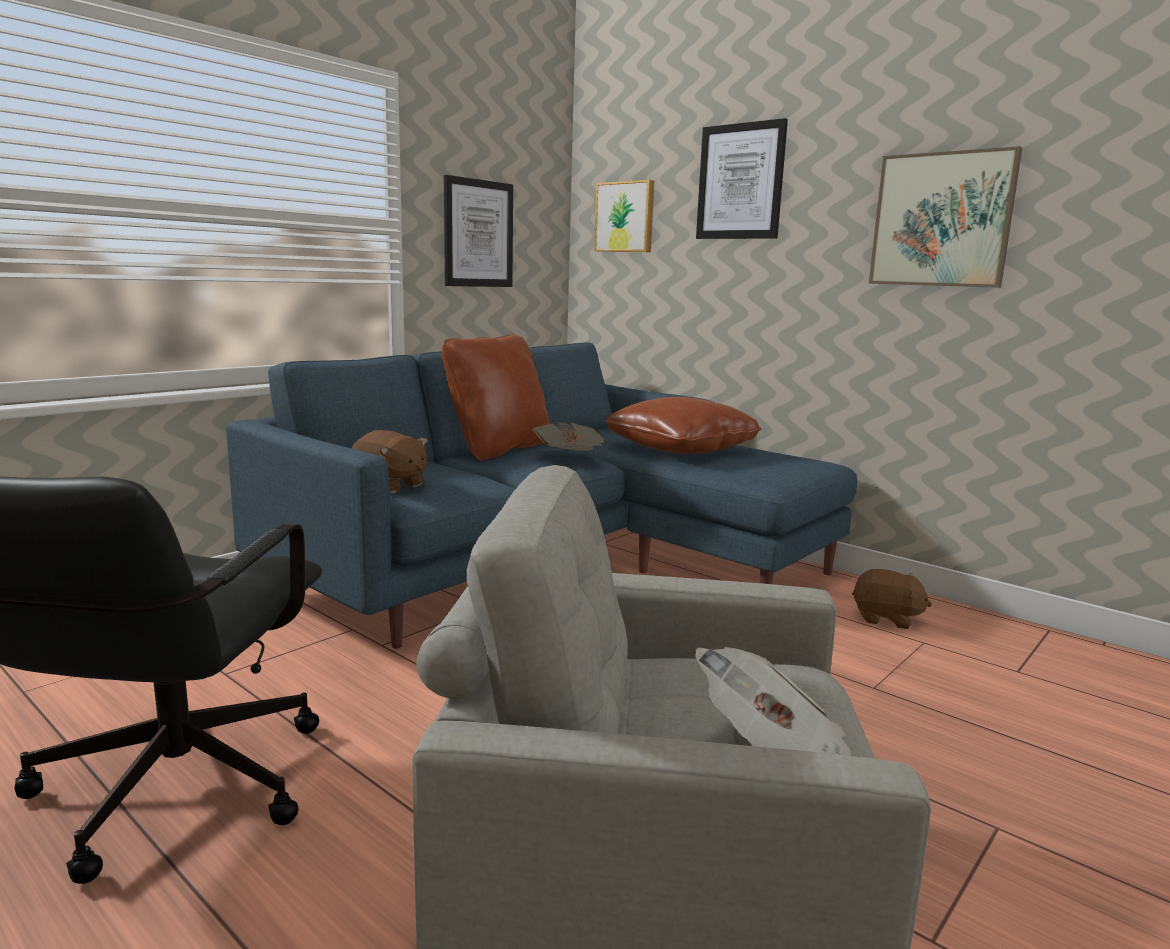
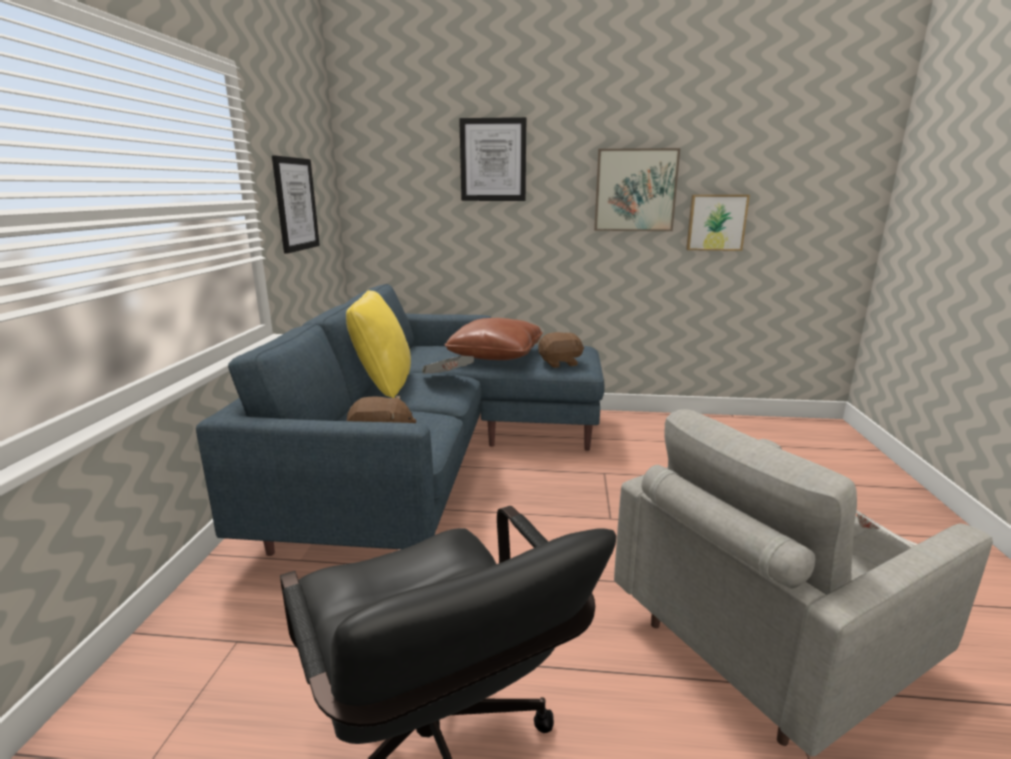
camera: 35 degrees left, 5 degrees up
brown pillow [442,334,550,461] -> yellow pillow [346,290,411,398]
picture [594,180,654,252] -> picture moved to [686,195,750,251]
brown plush toy [852,569,932,629] -> brown plush toy moved to [538,332,584,368]

